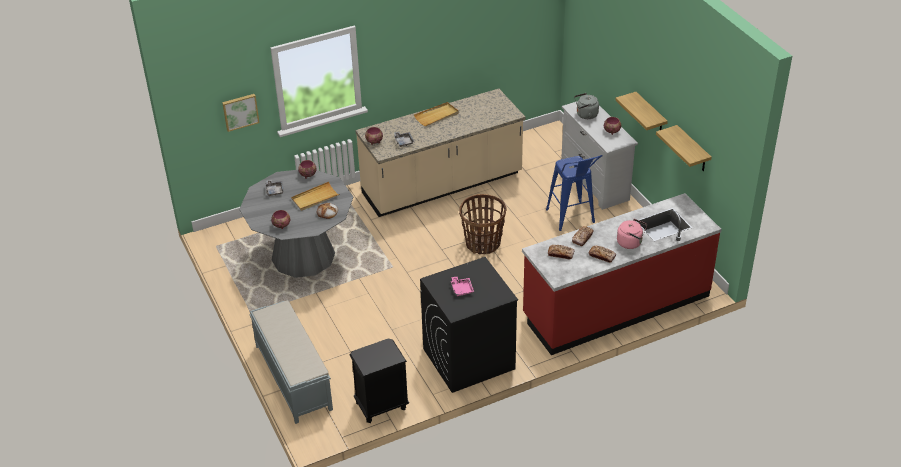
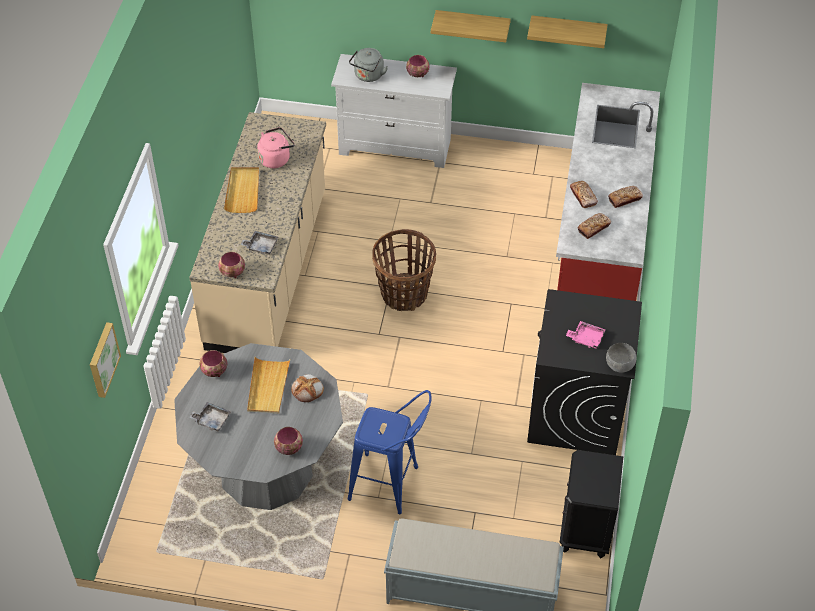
camera: 55 degrees left, 10 degrees up
blue stool [546,155,603,231] -> blue stool moved to [348,390,432,514]
pink kettle [617,219,647,249] -> pink kettle moved to [257,127,295,168]
none -> grey bowl [606,343,637,373]

